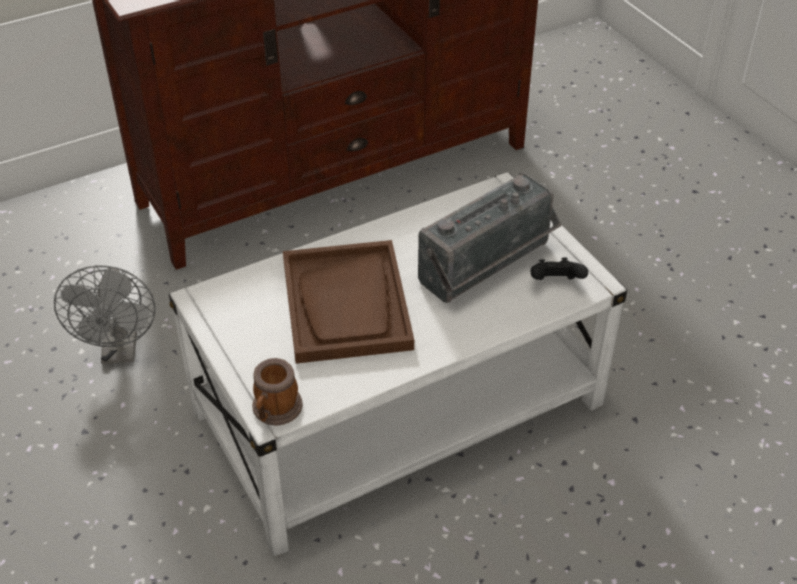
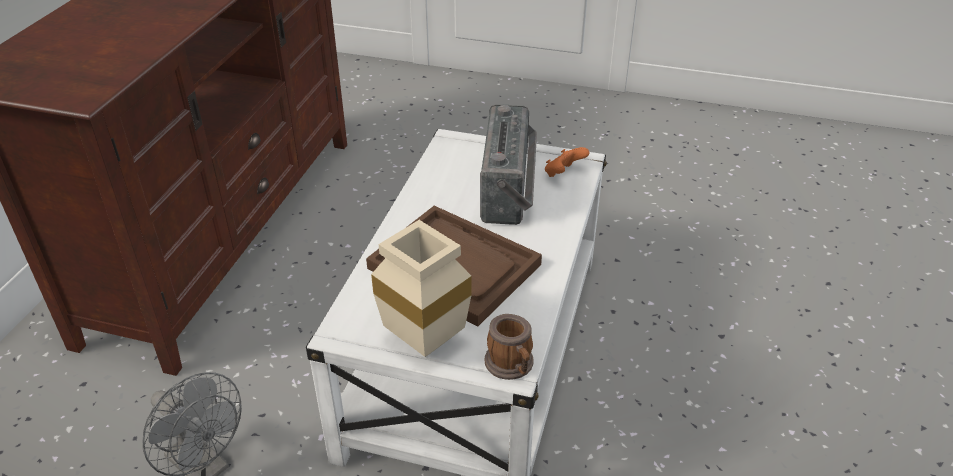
camera: 45 degrees left, 5 degrees down
black game controller [531,257,588,280] -> orange game controller [545,147,589,177]
none -> beige vase [371,220,472,357]

